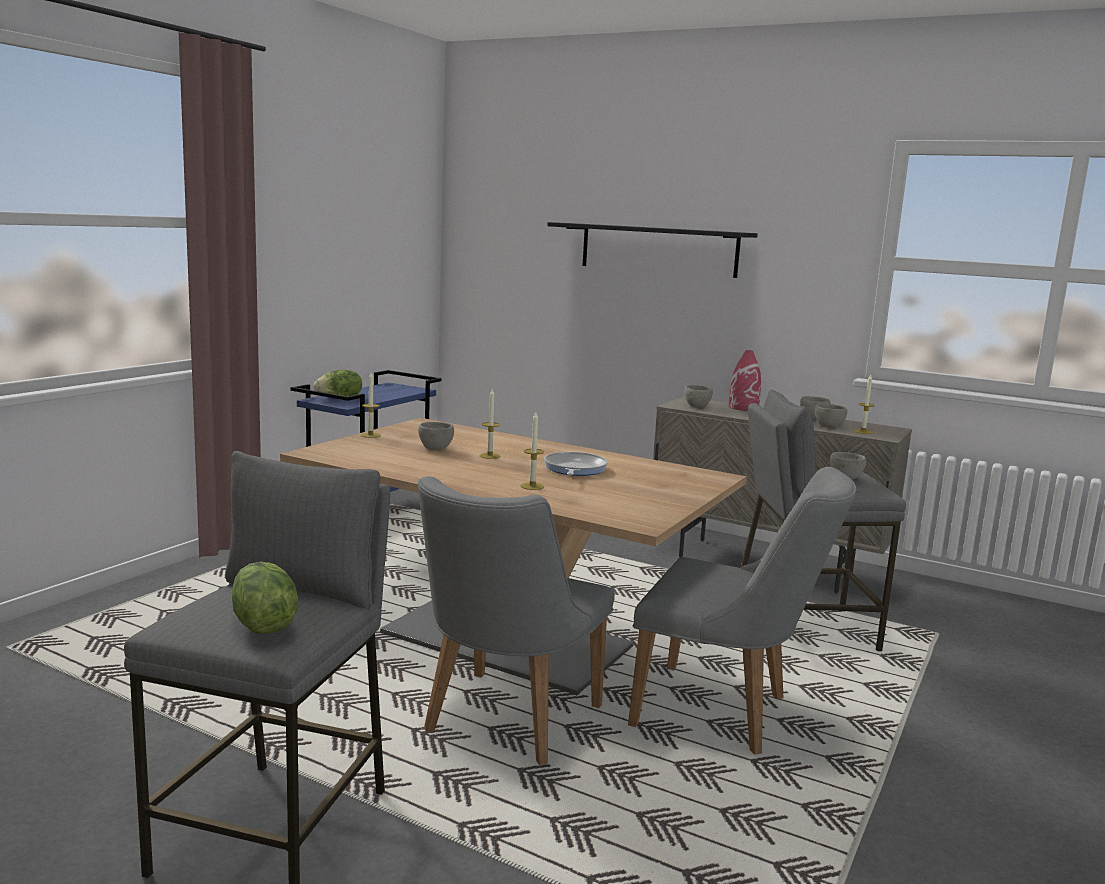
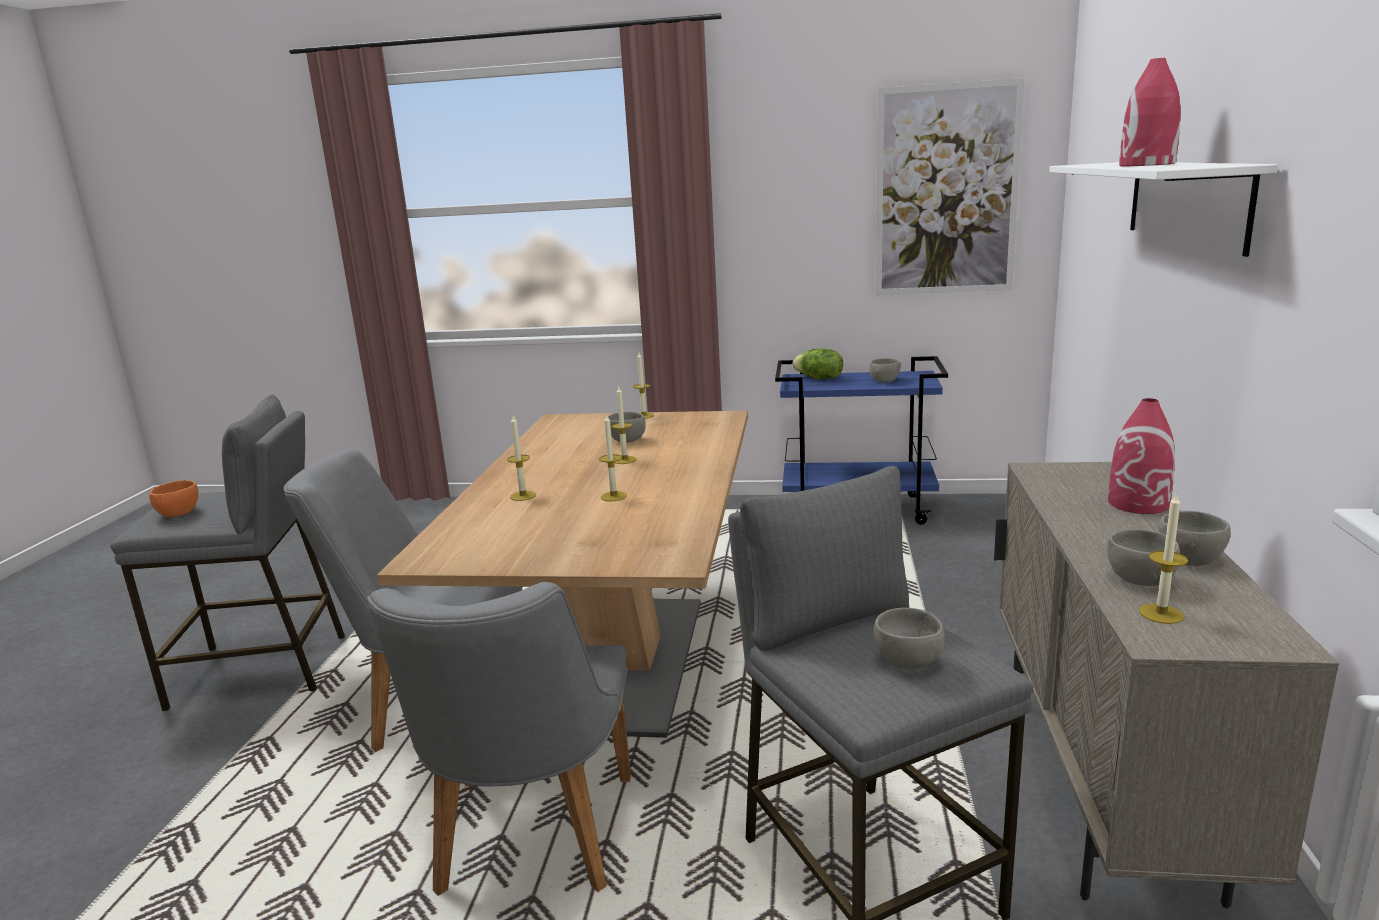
camera: 70 degrees right, 5 degrees up
lettuce [232,562,298,634] -> orange bowl [149,480,198,517]
frying pan [544,452,608,476] -> candle [599,413,627,501]
black shelf [547,222,758,278] -> white shelf [1049,162,1278,257]
grey bowl [684,385,713,407] -> grey bowl moved to [869,358,901,383]
none -> picture [876,78,1025,295]
none -> red vase [1119,58,1181,166]

